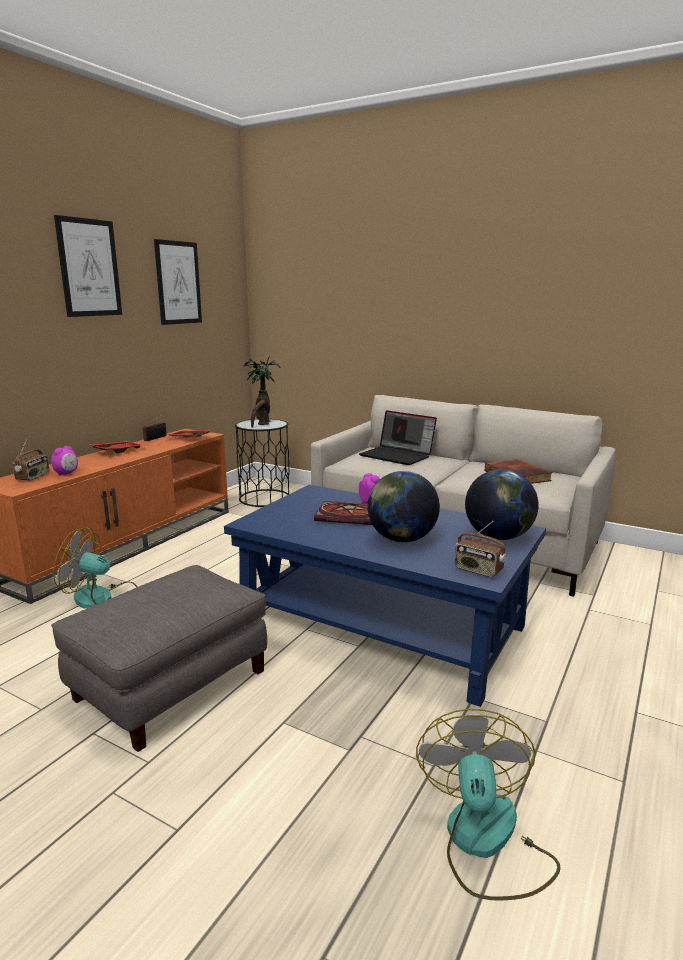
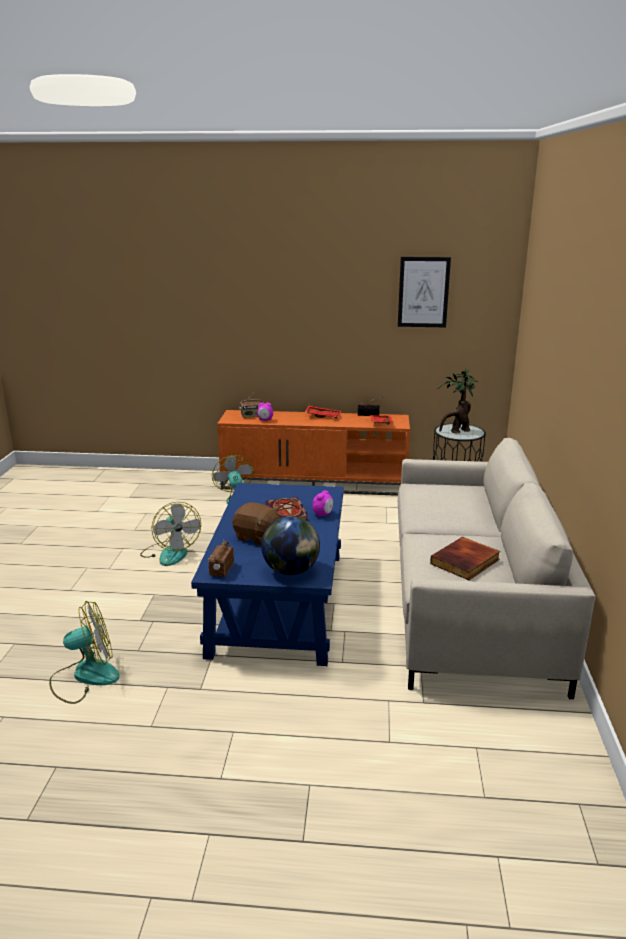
camera: 65 degrees right, 5 degrees up
grey ottoman [51,565,267,752] -> fan [140,502,201,566]
picture [54,215,122,317] -> none
laptop [359,410,437,465] -> none
globe [367,471,440,542] -> brown plush toy [232,502,280,546]

